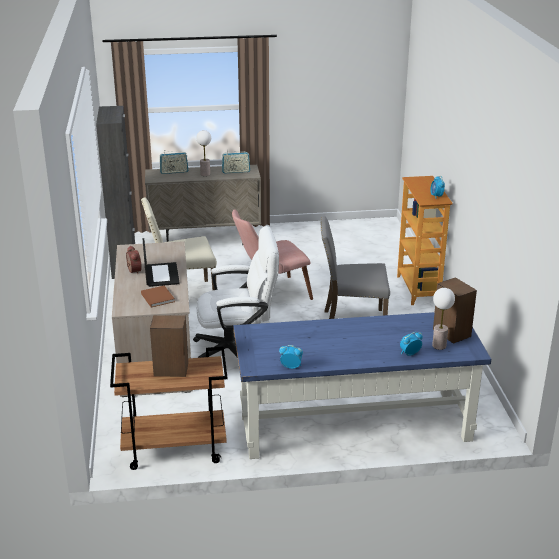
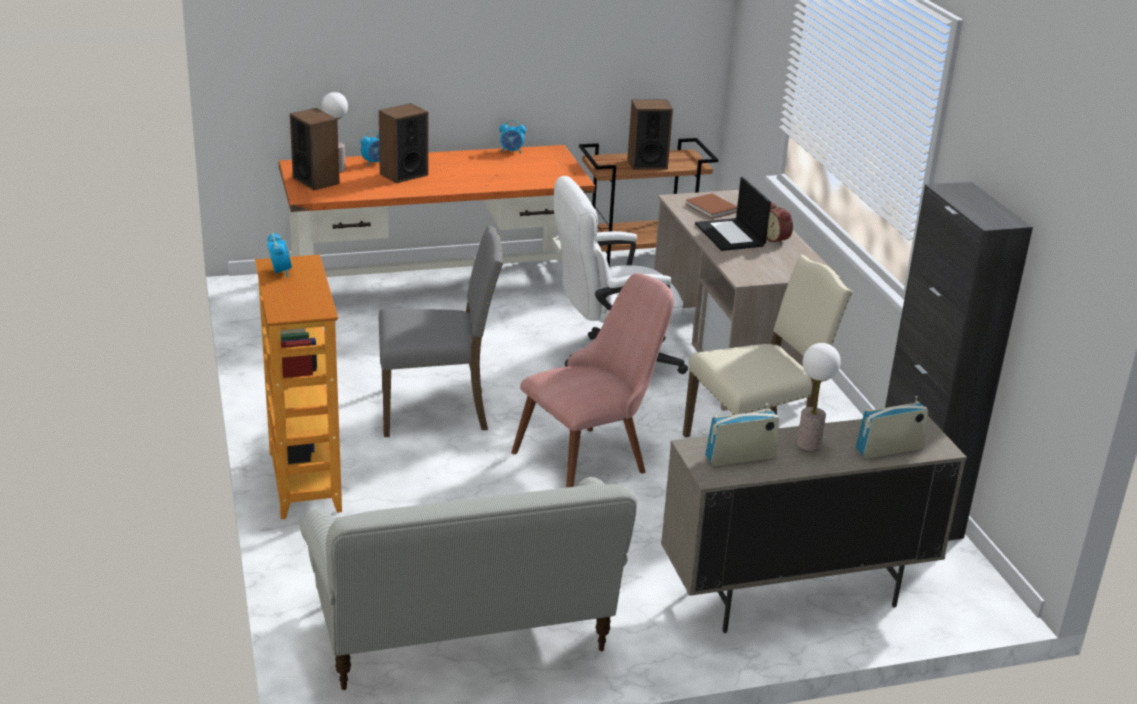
camera: 170 degrees right, 0 degrees up
blue desk [233,312,491,459] -> orange desk [278,145,595,299]
none -> sofa [300,477,637,690]
none -> speaker [379,103,428,183]

